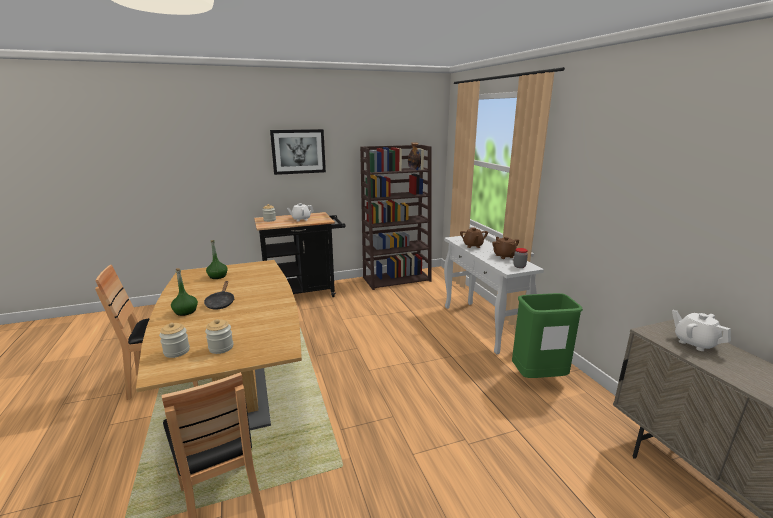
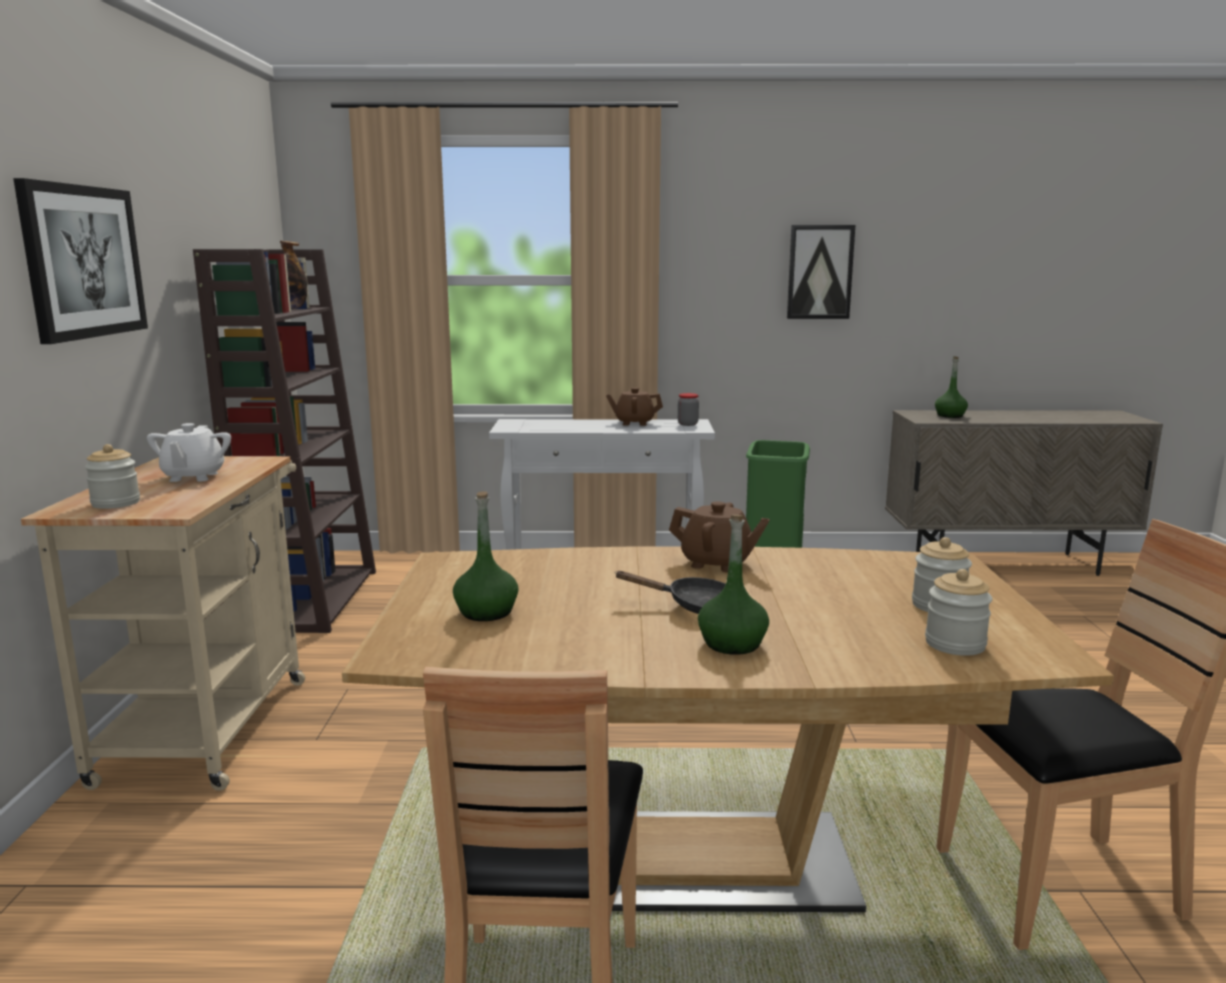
camera: 70 degrees left, 5 degrees down
black cart [254,212,345,297] -> beige cart [21,456,305,791]
brown teapot [460,227,488,248] -> brown teapot moved to [669,501,770,572]
white teapot [672,310,731,351] -> green bottle [935,356,968,418]
none -> picture [787,225,855,319]

